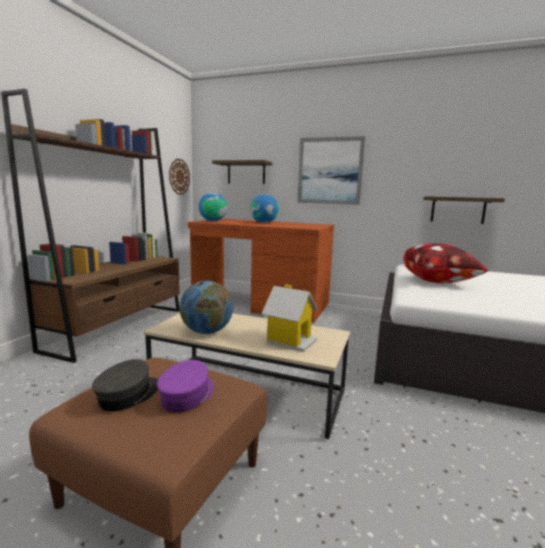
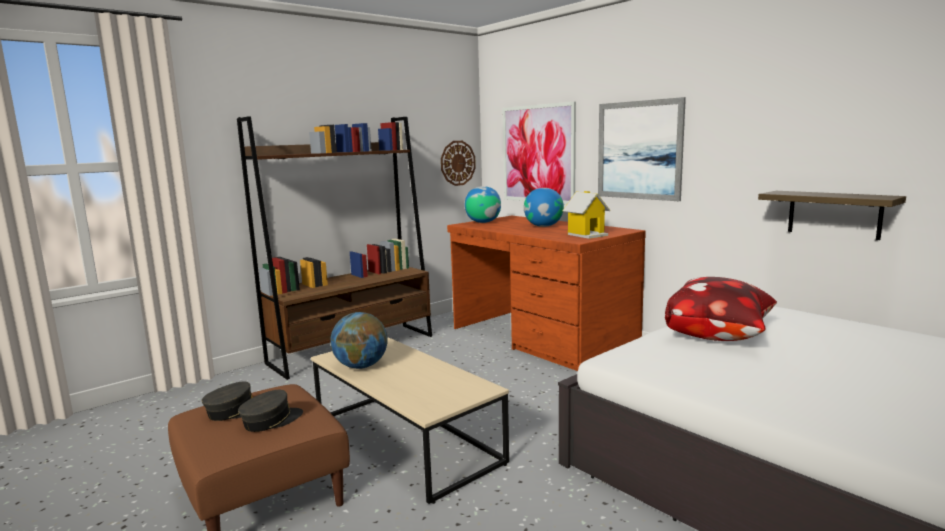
camera: 30 degrees right, 0 degrees up
purple cap [157,360,214,413] -> grey cap [238,390,303,432]
shelf [212,160,273,184] -> picture [503,102,576,205]
toy house [261,285,318,352] -> toy house moved to [562,191,610,239]

